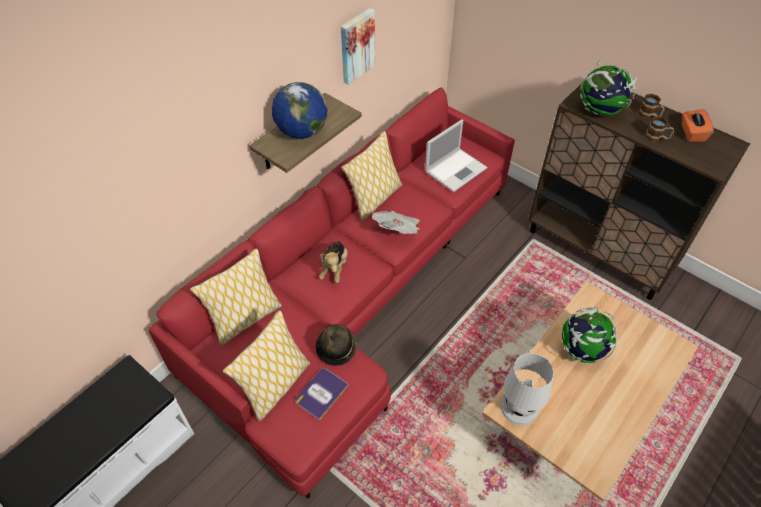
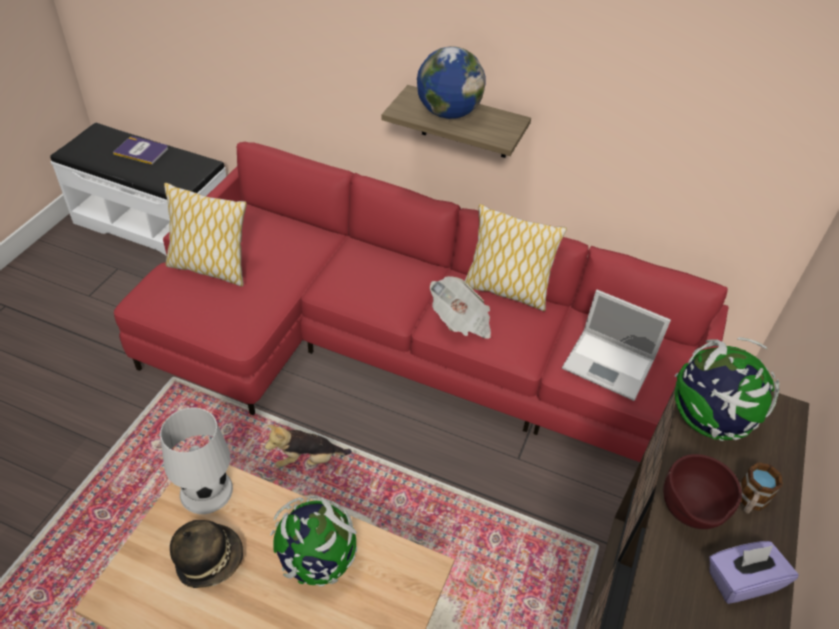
camera: 70 degrees right, 5 degrees down
pillow [190,248,282,345] -> none
book [295,368,349,420] -> book moved to [113,136,168,165]
hat [316,324,357,366] -> hat moved to [170,520,243,588]
plush toy [319,241,348,283] -> plush toy moved to [265,425,352,468]
picture [341,8,375,85] -> none
mug [645,116,674,142] -> brown bowl [664,454,742,529]
orange tissue box [682,109,714,142] -> purple tissue box [709,541,798,604]

